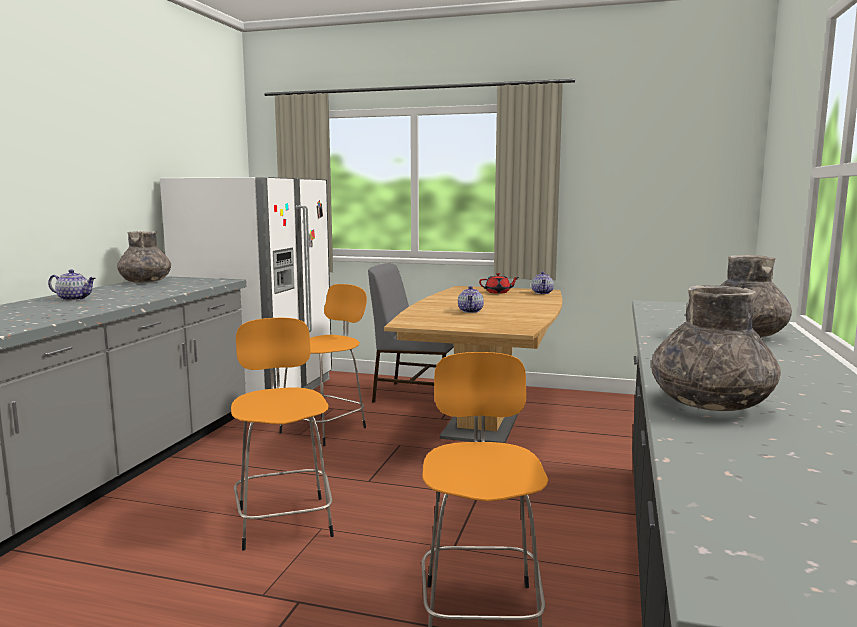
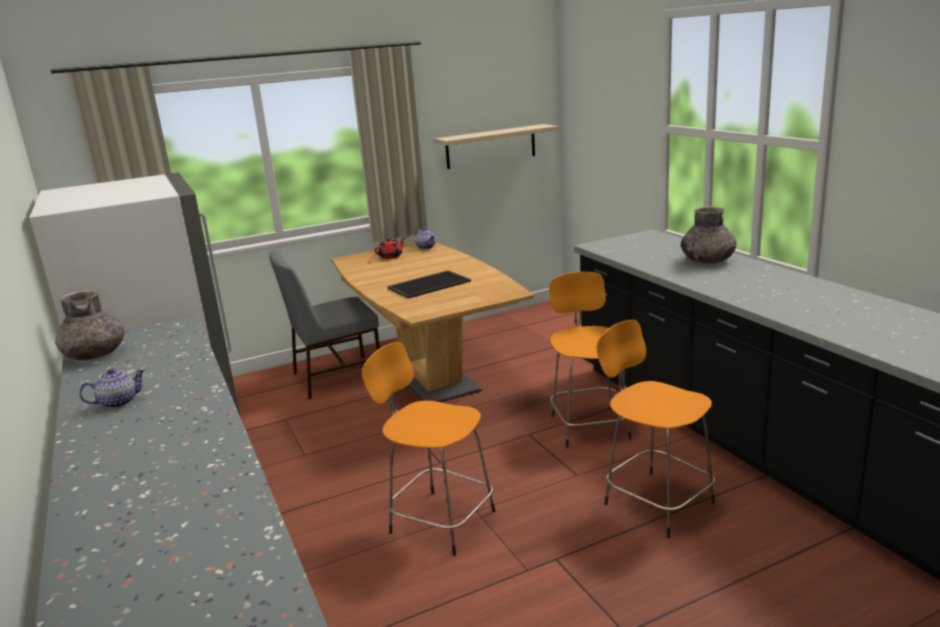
camera: 40 degrees left, 10 degrees up
orange stool [279,284,367,446] -> orange stool moved to [549,272,631,448]
teapot [458,286,484,313] -> tray [387,270,471,299]
grey vase [651,285,781,411] -> none
none -> beige shelf [434,124,558,169]

